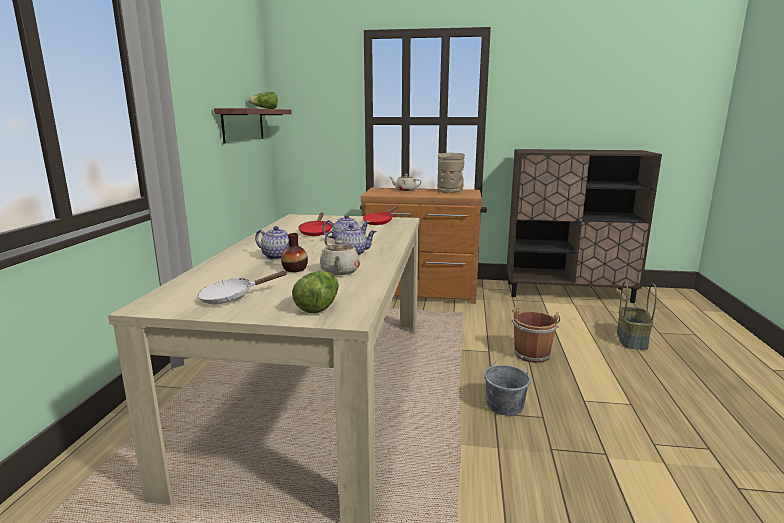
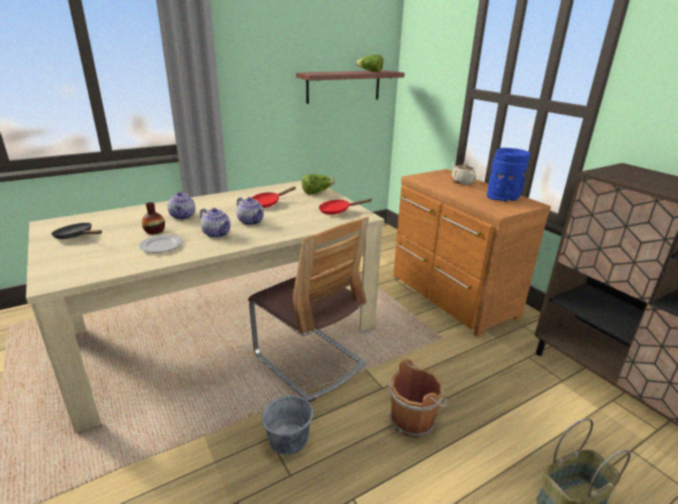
camera: 50 degrees right, 10 degrees up
white frying pan [198,271,288,305] -> black frying pan [51,222,102,239]
lettuce [292,271,339,313] -> lettuce moved to [302,174,335,194]
beige teapot [320,241,360,275] -> plate [139,235,183,253]
beige vase [437,153,465,193] -> blue vase [487,148,530,202]
none -> chair [248,217,369,402]

